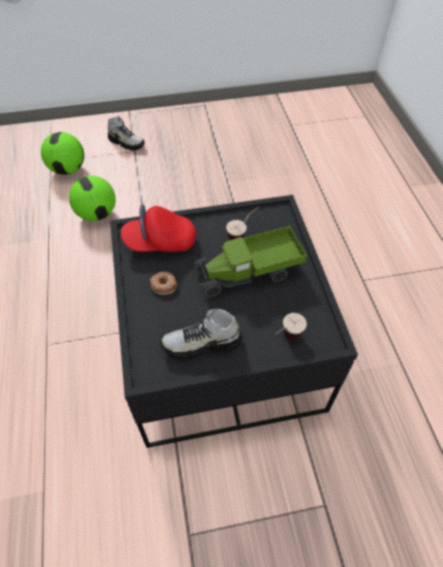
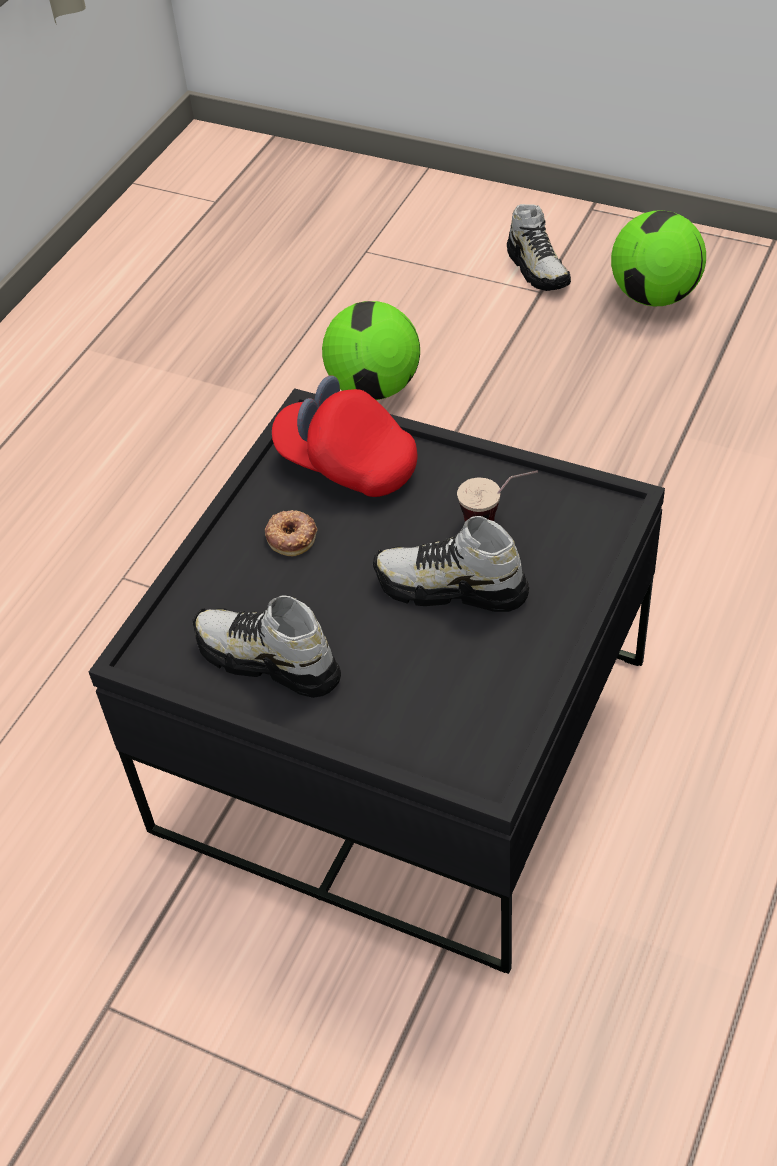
camera: 40 degrees right, 5 degrees down
football [41,132,84,175] -> football moved to [611,210,706,306]
toy truck [193,226,307,297] -> shoe [373,516,529,612]
cup [275,313,307,341] -> none

